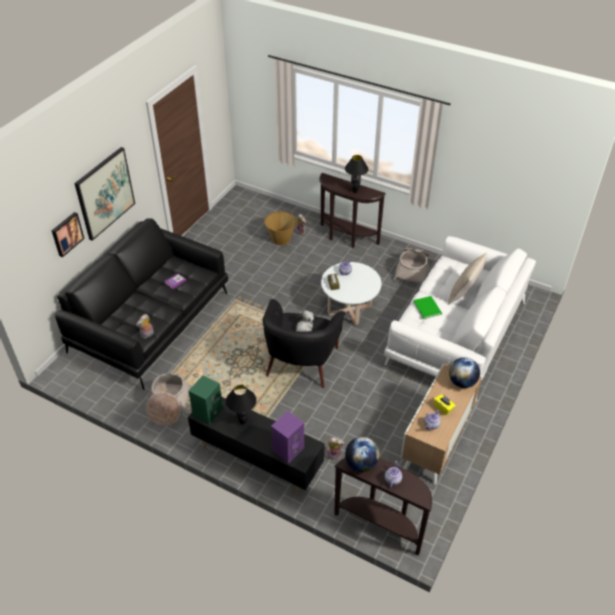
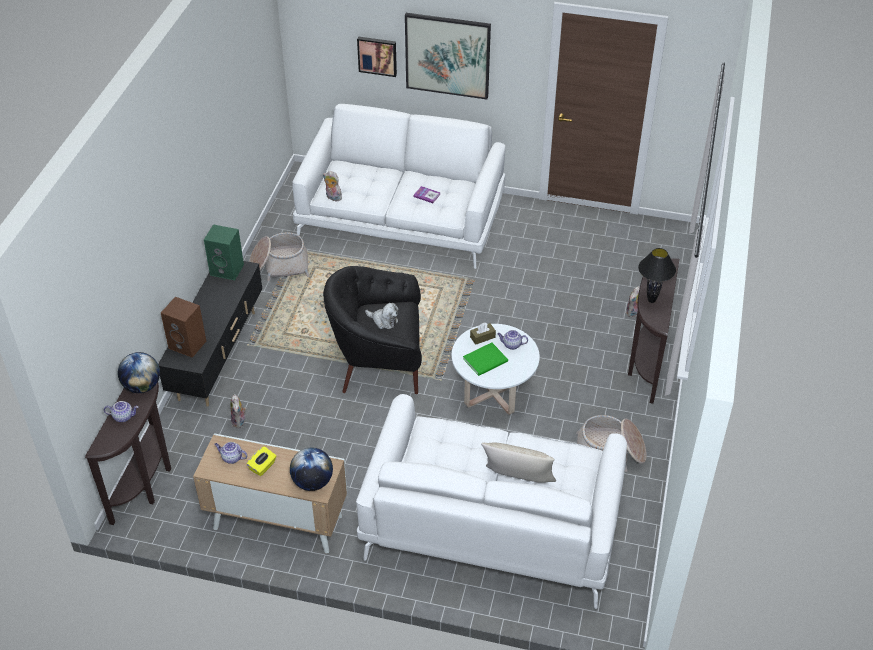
camera: 75 degrees right, 0 degrees up
black sofa [55,218,228,390] -> white sofa [292,104,506,269]
black table lamp [226,385,257,425] -> none
basket [264,211,297,245] -> none
purple speaker [271,411,304,463] -> brown speaker [161,297,206,358]
green book [413,296,442,319] -> green book moved to [463,343,508,376]

